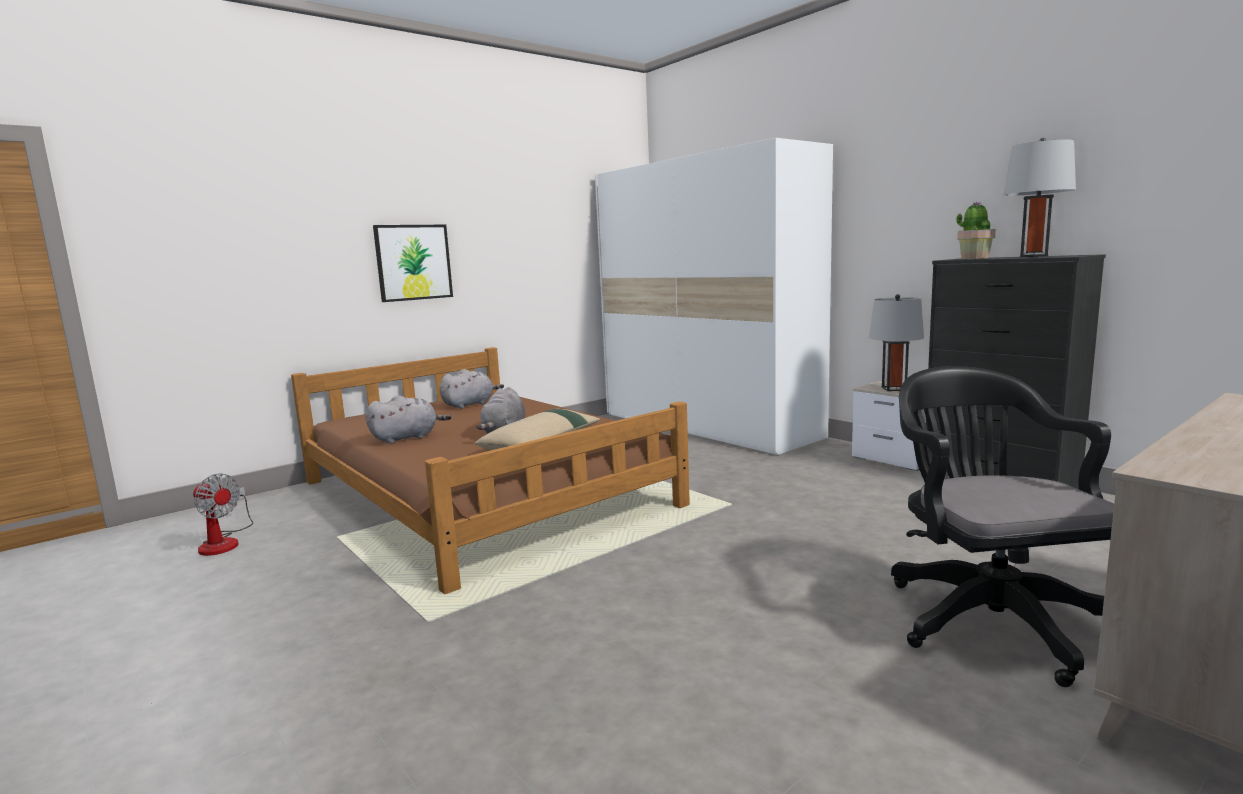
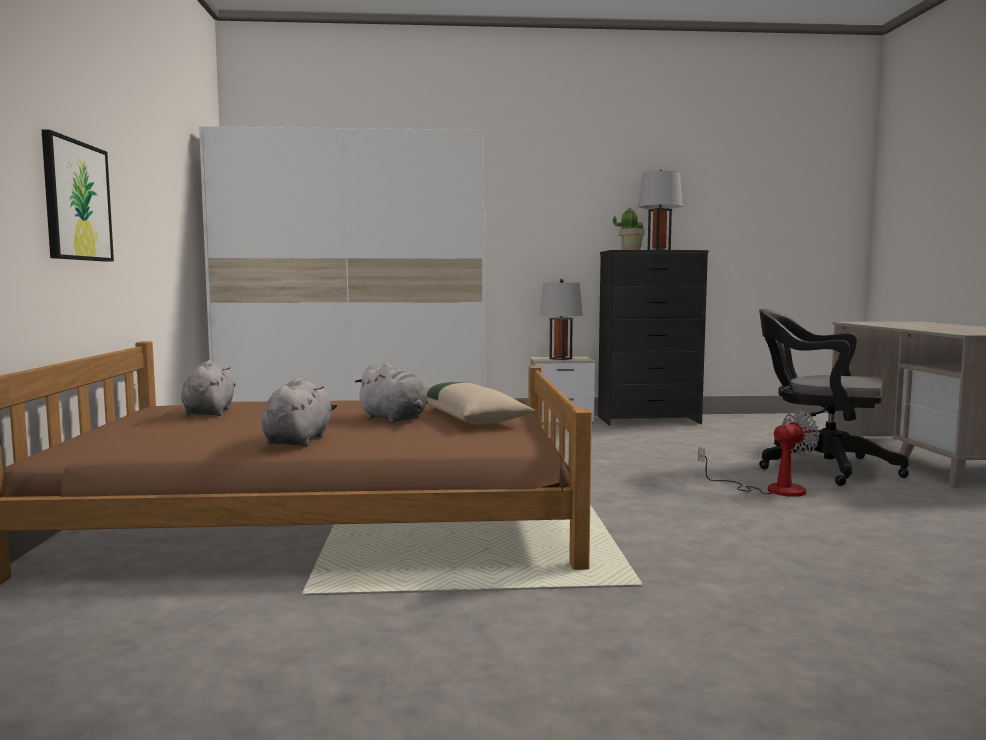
camera: 55 degrees left, 5 degrees down
fan [193,474,253,556] -> fan moved to [698,410,820,497]

